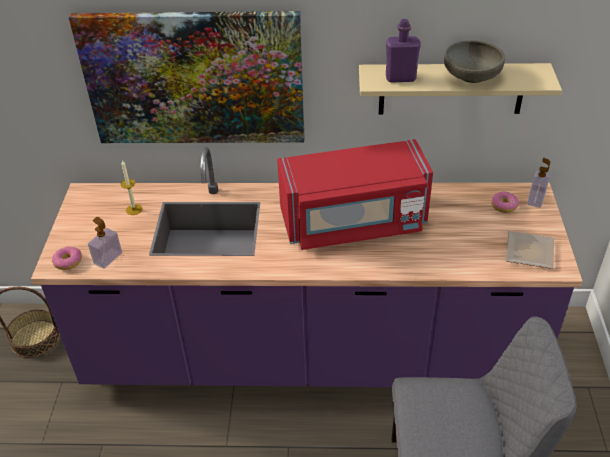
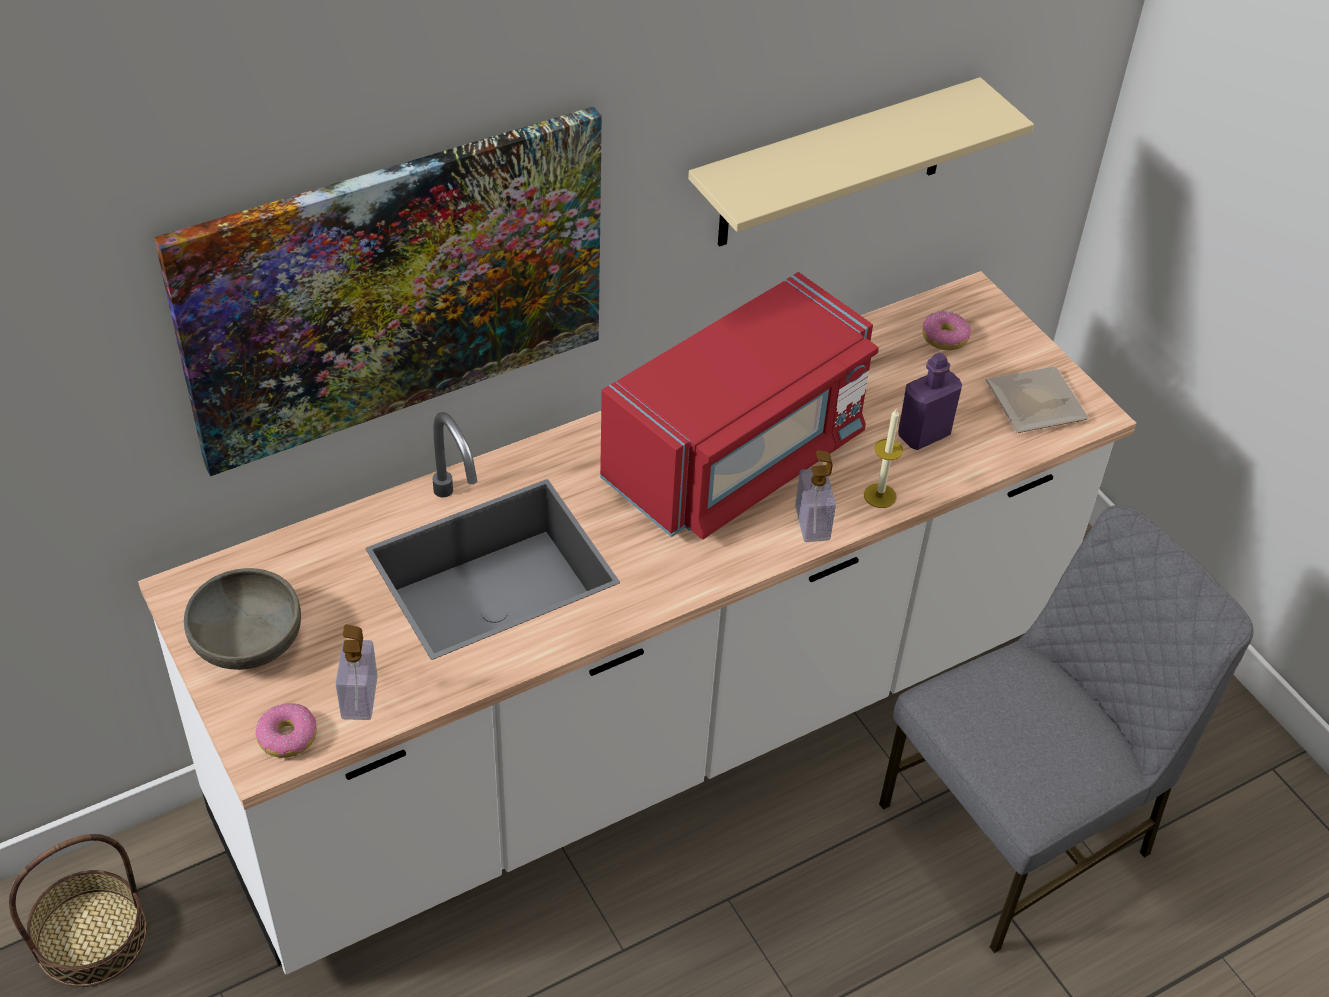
camera: 35 degrees left, 5 degrees up
purple counter [31,147,583,387] -> white counter [138,271,1137,975]
candle [121,160,143,215] -> candle moved to [864,408,903,508]
purple bottle [386,19,421,83] -> purple bottle moved to [898,353,962,450]
grey bowl [444,40,505,83] -> grey bowl moved to [184,568,301,670]
soap dispenser [527,158,550,208] -> soap dispenser moved to [795,450,836,542]

